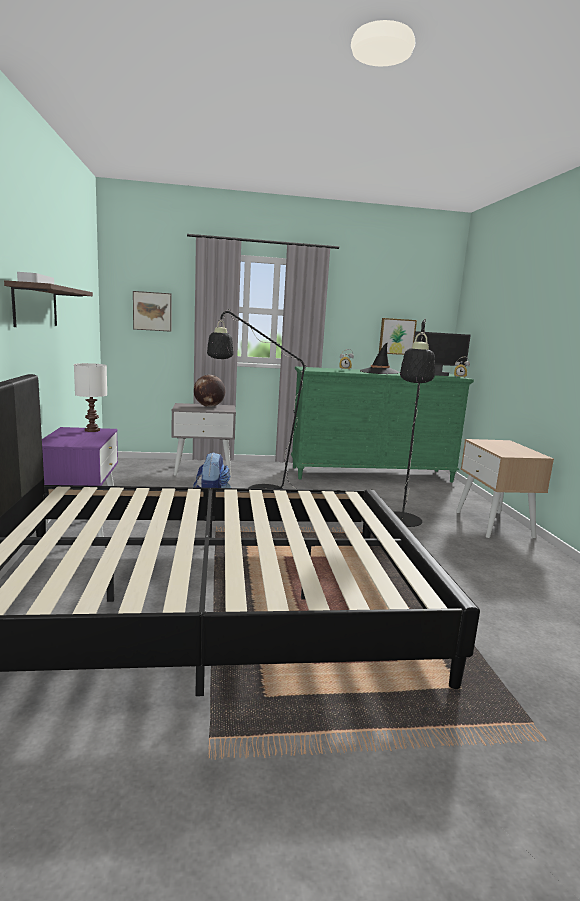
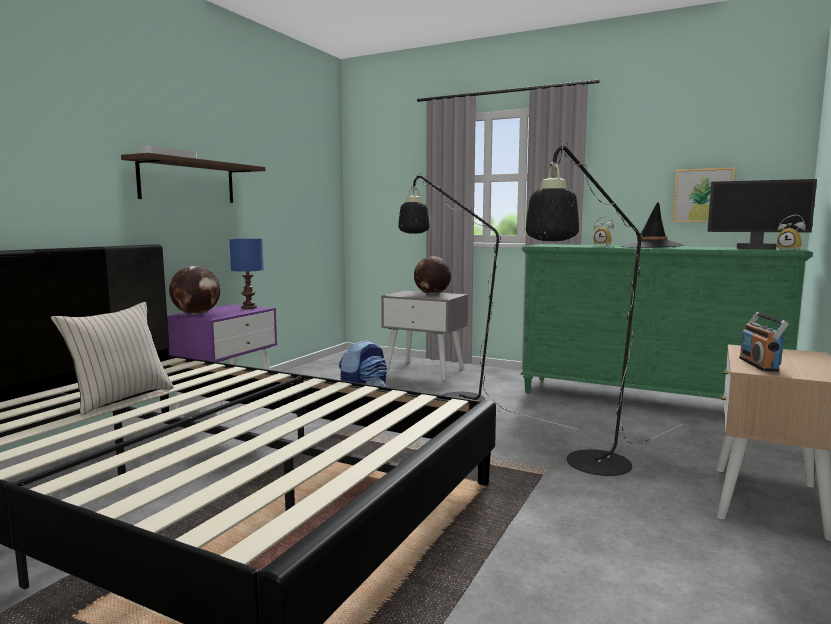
camera: 35 degrees right, 5 degrees down
white table lamp [74,363,107,432] -> blue table lamp [230,239,264,309]
picture [133,291,172,332] -> none
none -> beige pillow [51,302,174,415]
none -> globe [169,266,220,315]
none -> radio [739,312,789,372]

